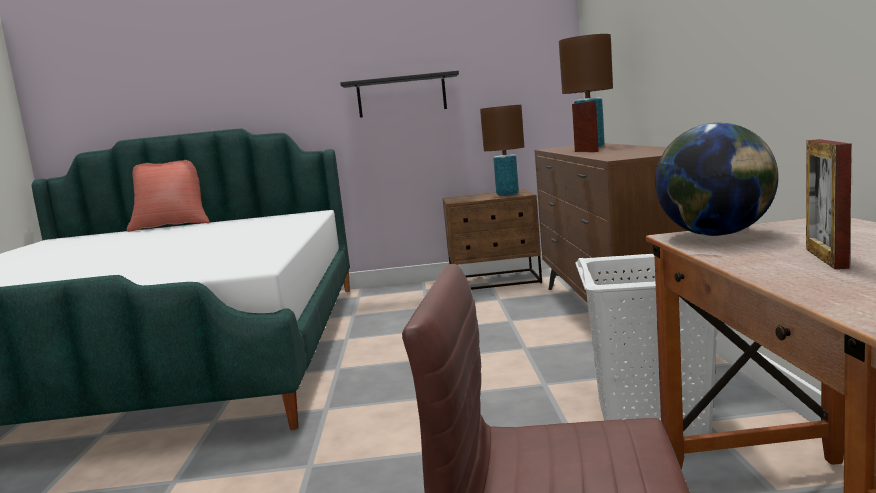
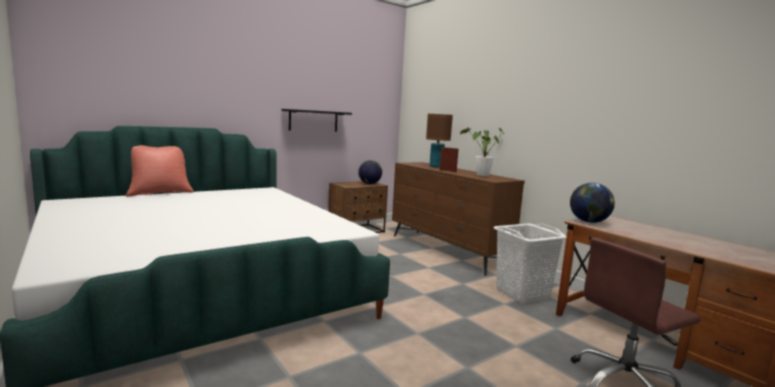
camera: 35 degrees left, 0 degrees up
brown table lamp [480,105,524,196] -> globe [358,160,382,184]
picture frame [806,139,852,269] -> none
none -> potted plant [460,127,504,176]

